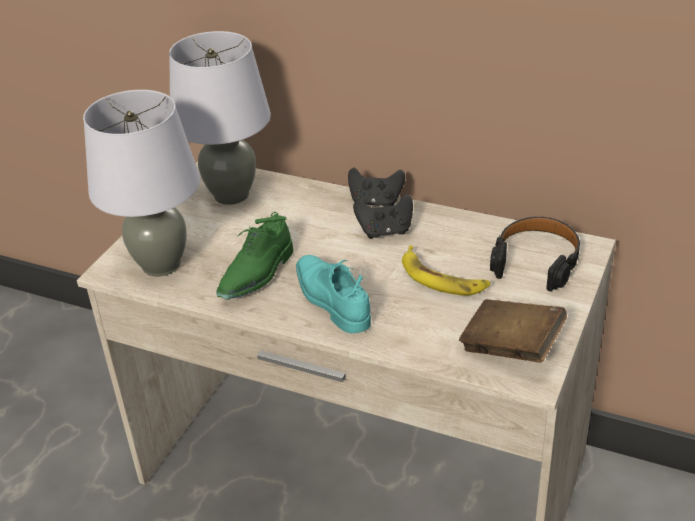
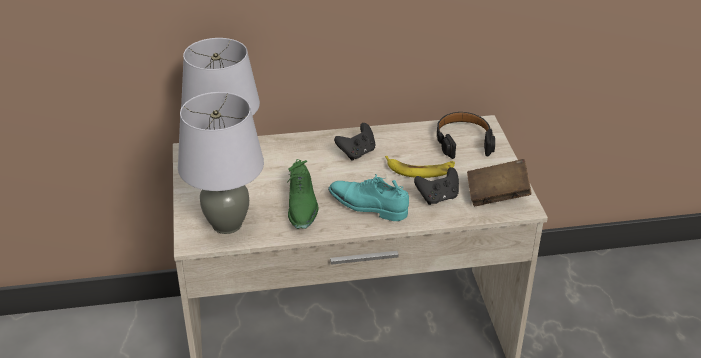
camera: 35 degrees left, 0 degrees up
black game controller [348,167,405,207] -> black game controller moved to [414,167,459,205]

